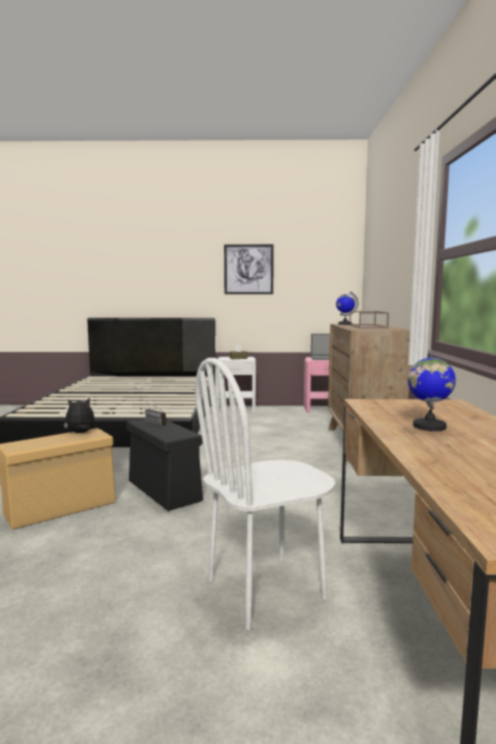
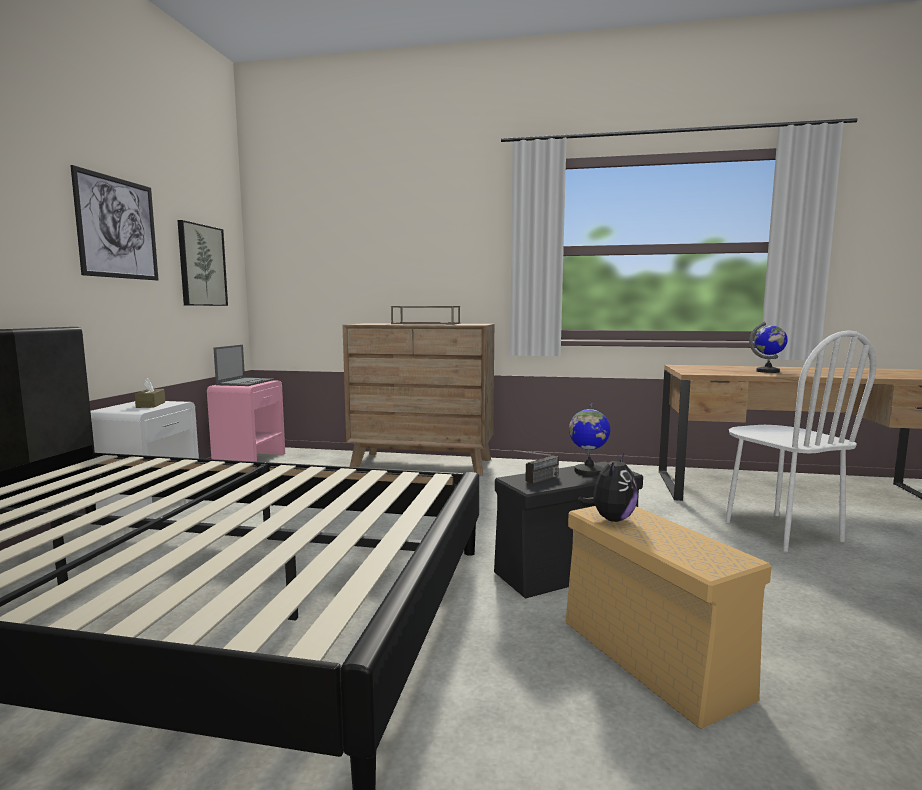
camera: 80 degrees left, 0 degrees up
plush toy [64,398,95,433] -> plush toy turned 135 degrees counterclockwise [577,453,638,522]
globe [336,291,358,325] -> globe moved to [569,403,610,476]
none -> picture [177,220,228,306]

